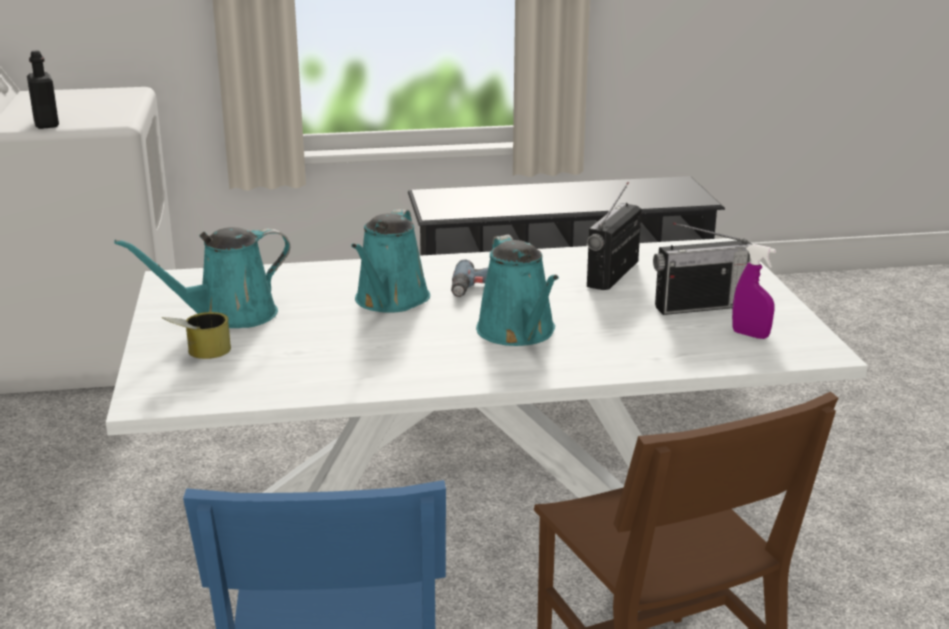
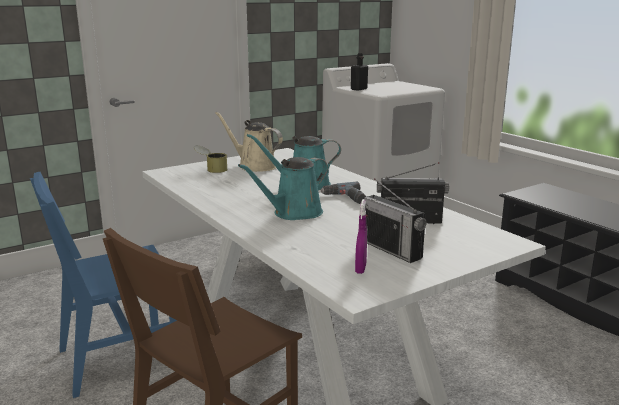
camera: 65 degrees right, 5 degrees down
turquoise watering can [114,227,290,328] -> beige watering can [215,112,283,172]

